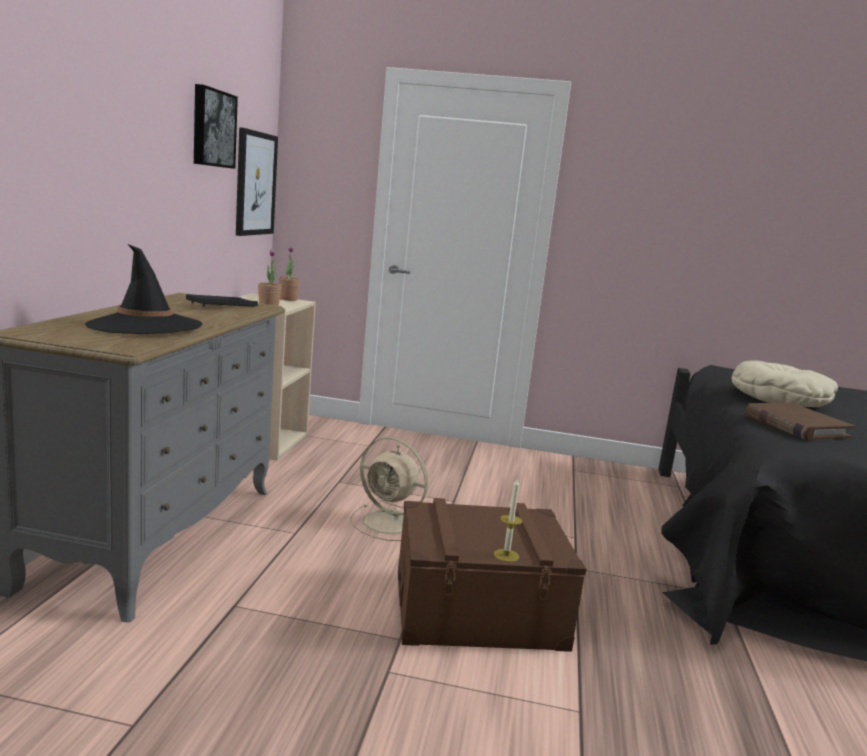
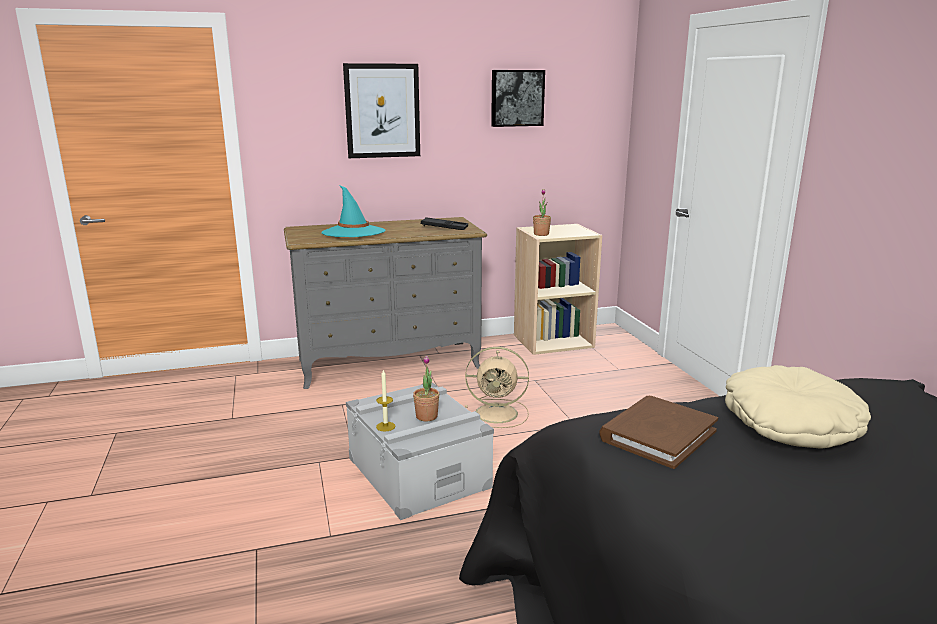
camera: 65 degrees right, 5 degrees up
black hat [85,244,203,334] -> turquoise hat [321,185,385,237]
picture [236,127,278,236] -> picture moved to [343,63,420,158]
potted plant [279,246,300,301] -> potted plant moved to [413,356,439,421]
beige fan [350,437,428,541] -> beige fan turned 90 degrees counterclockwise [465,347,529,428]
brown storage box [398,498,586,652] -> grey storage box [346,382,494,520]

